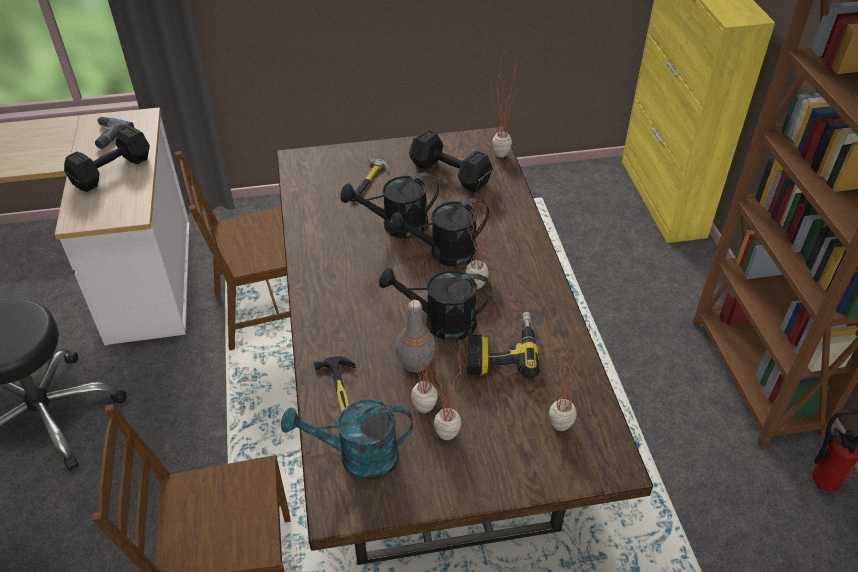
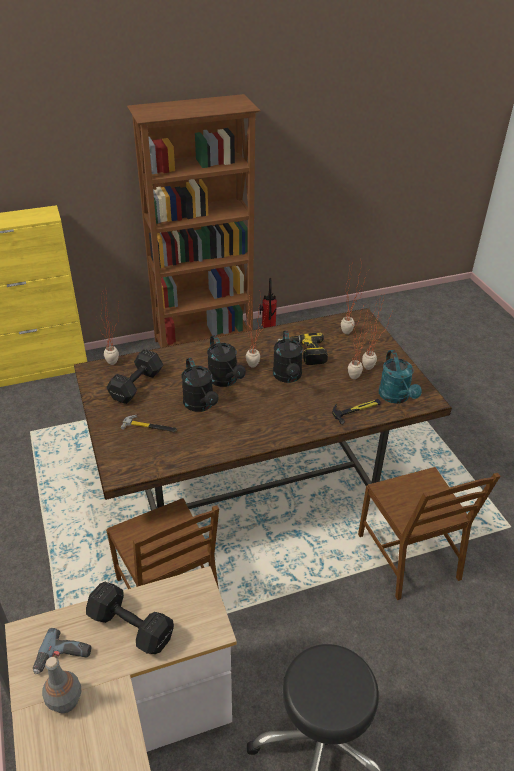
camera: 100 degrees left, 5 degrees down
grey bottle [396,300,436,372] -> grey bottle moved to [42,657,81,713]

